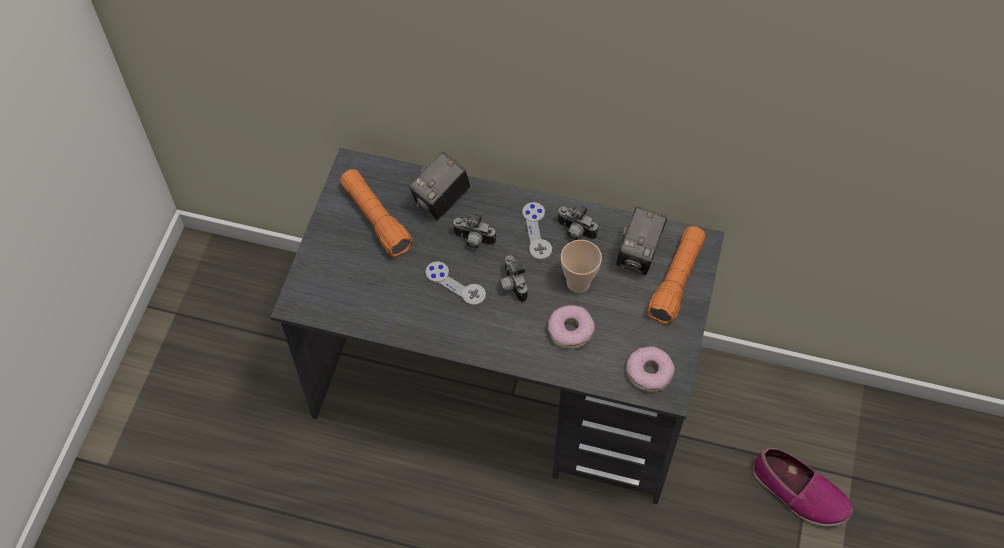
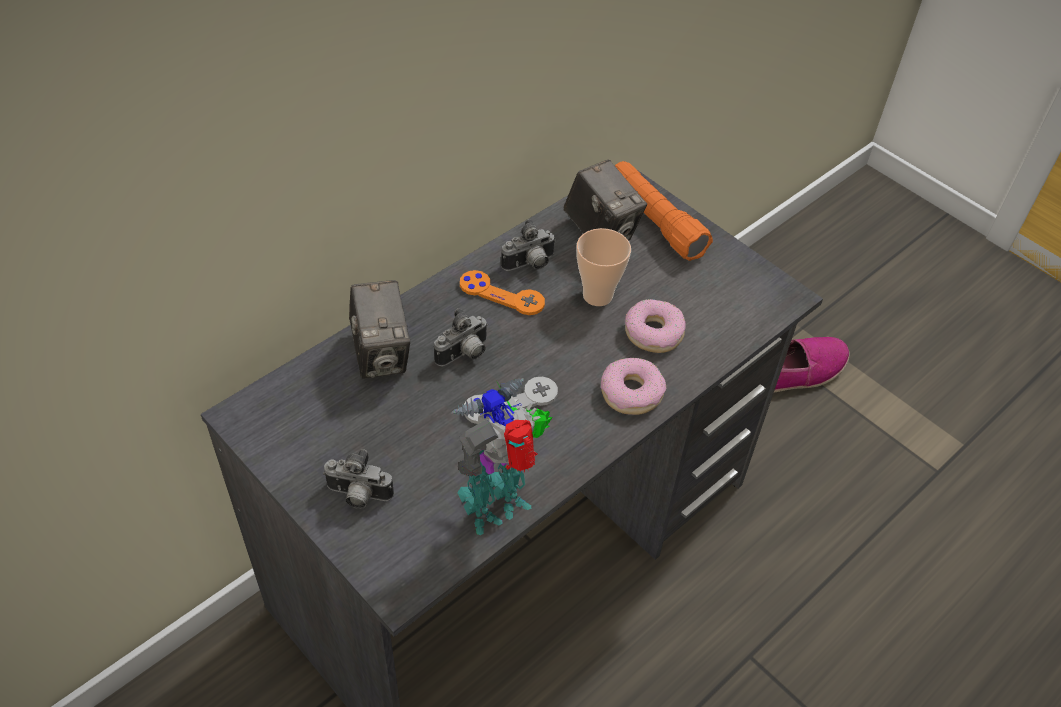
camera: 60 degrees left, 10 degrees down
orange flashlight [340,169,413,257] -> none
camera [499,255,528,302] -> camera moved to [323,449,394,509]
grey game controller [522,202,552,260] -> orange game controller [460,270,545,315]
donut [626,346,675,392] -> donut moved to [601,358,666,415]
none -> toy robot [451,378,553,535]

